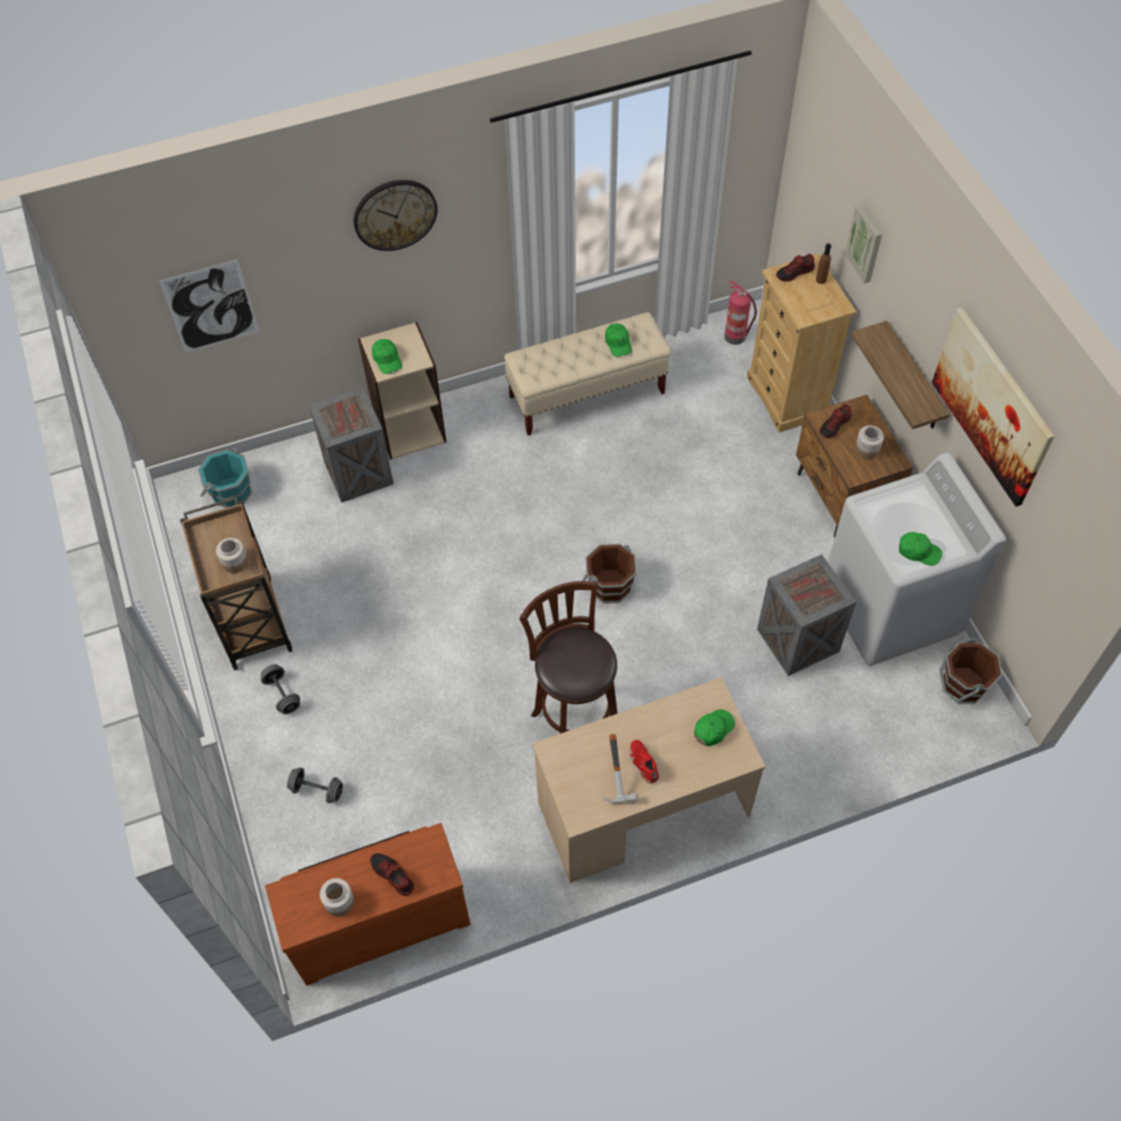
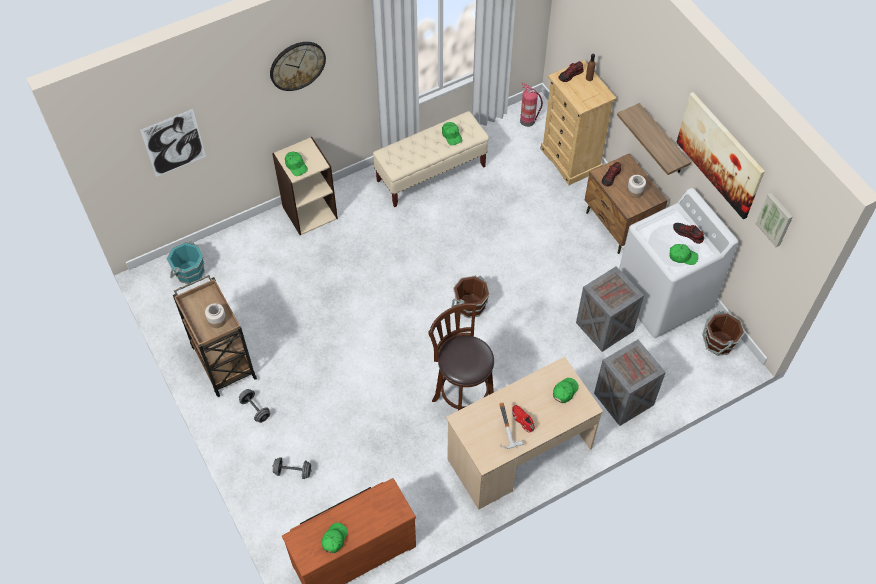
camera: 10 degrees left, 0 degrees up
crate [309,387,394,503] -> crate moved to [594,340,666,426]
jar [320,878,355,917] -> green cap [322,523,348,553]
shoe [370,853,414,896] -> shoe moved to [673,223,704,244]
picture [845,205,882,283] -> picture moved to [756,193,793,247]

